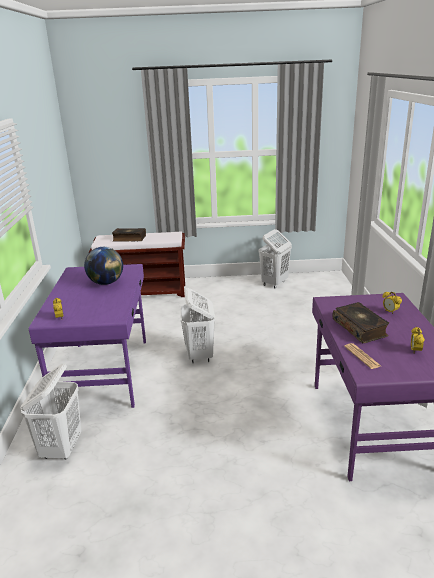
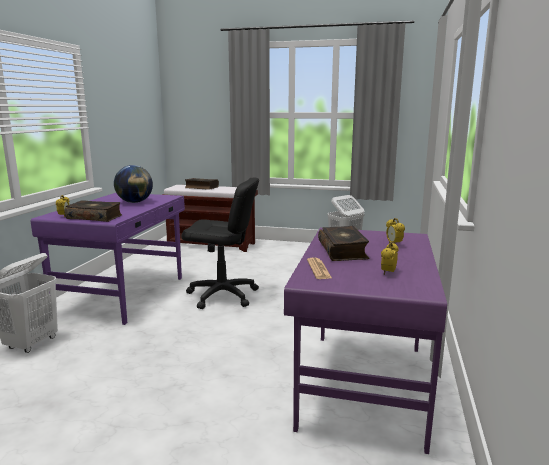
camera: 15 degrees right, 10 degrees down
white laundry basket [180,288,215,363] -> black office chair [182,178,259,309]
none -> book [64,200,122,222]

